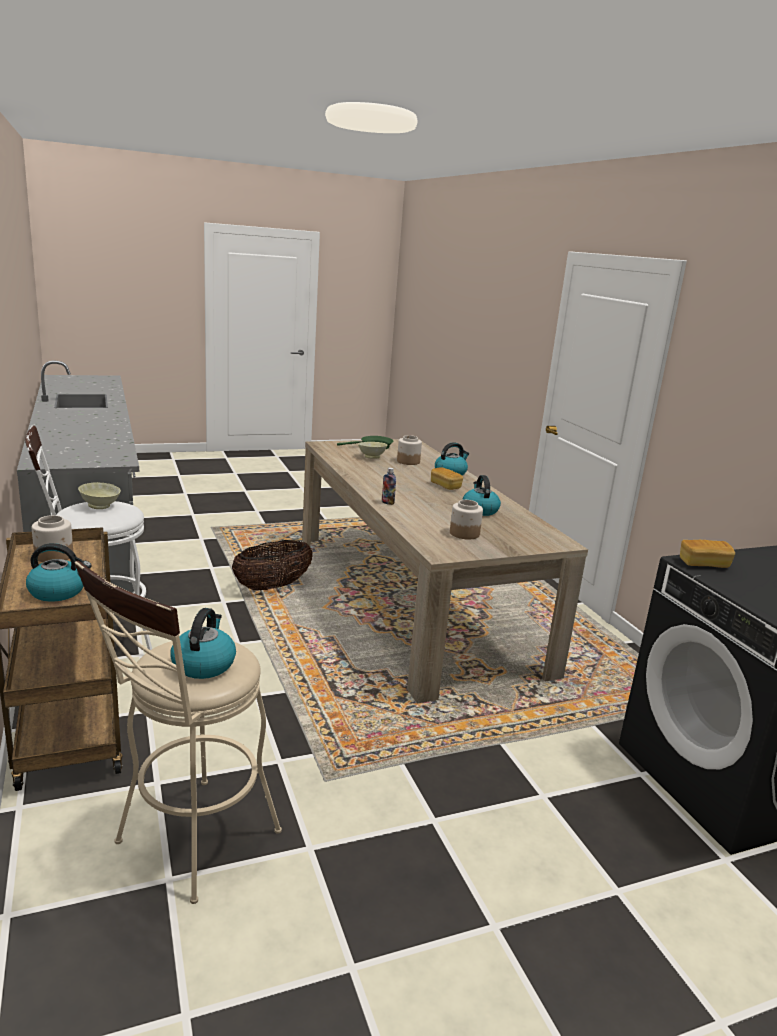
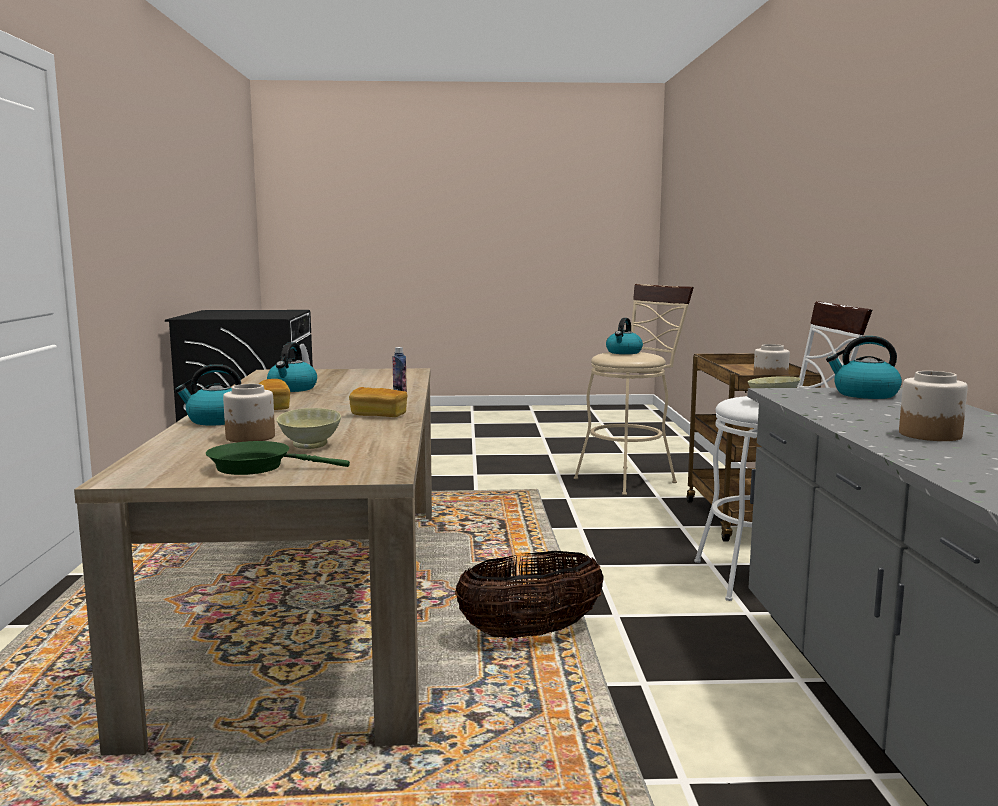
camera: 160 degrees left, 10 degrees down
kettle [26,543,92,601] -> kettle moved to [826,336,902,399]
jar [450,500,483,539] -> jar moved to [899,371,968,441]
bread [680,540,735,568] -> bread moved to [349,387,407,417]

